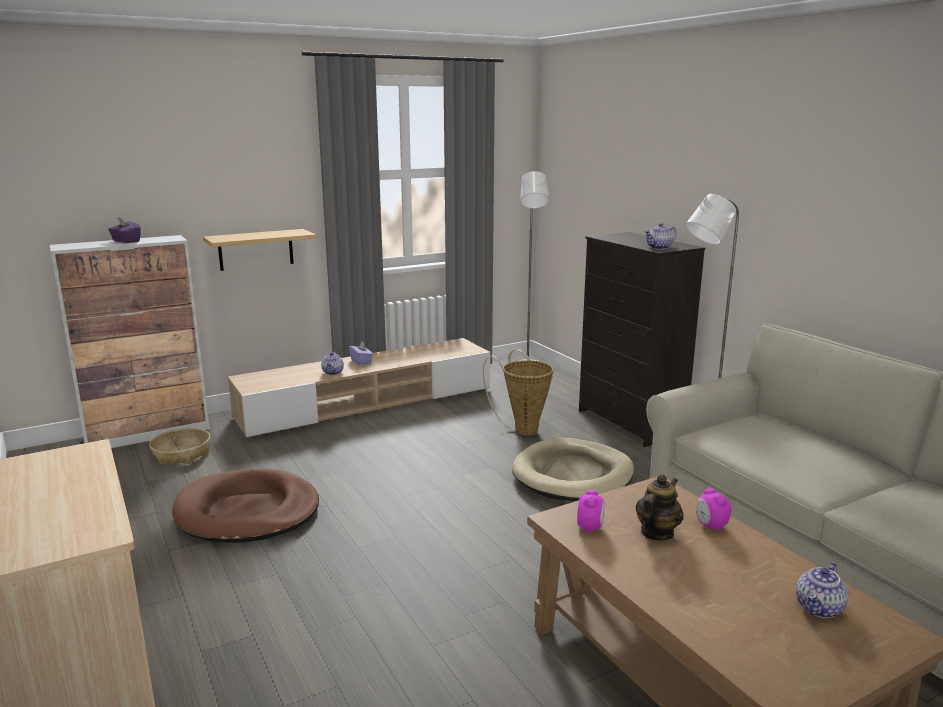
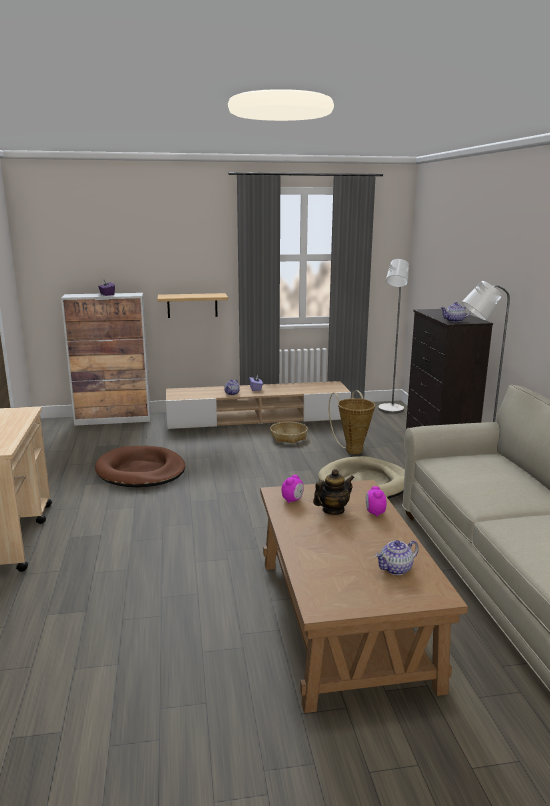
camera: 20 degrees right, 0 degrees up
basket [149,428,210,464] -> basket moved to [270,422,308,444]

